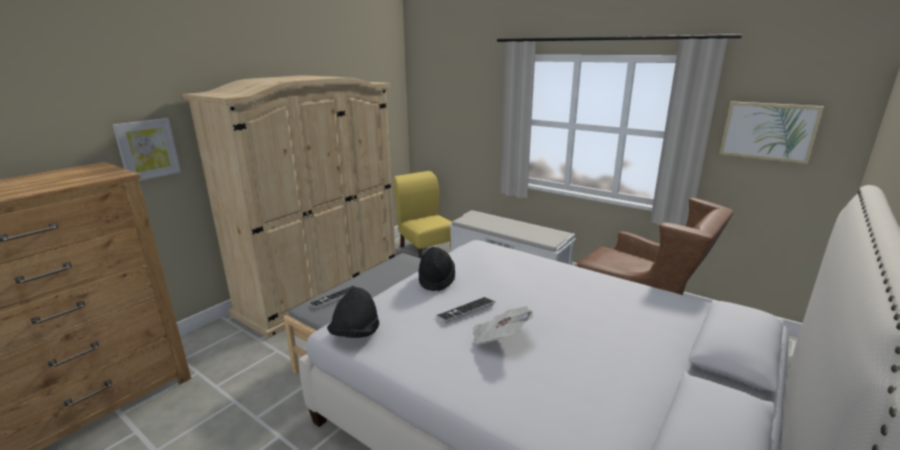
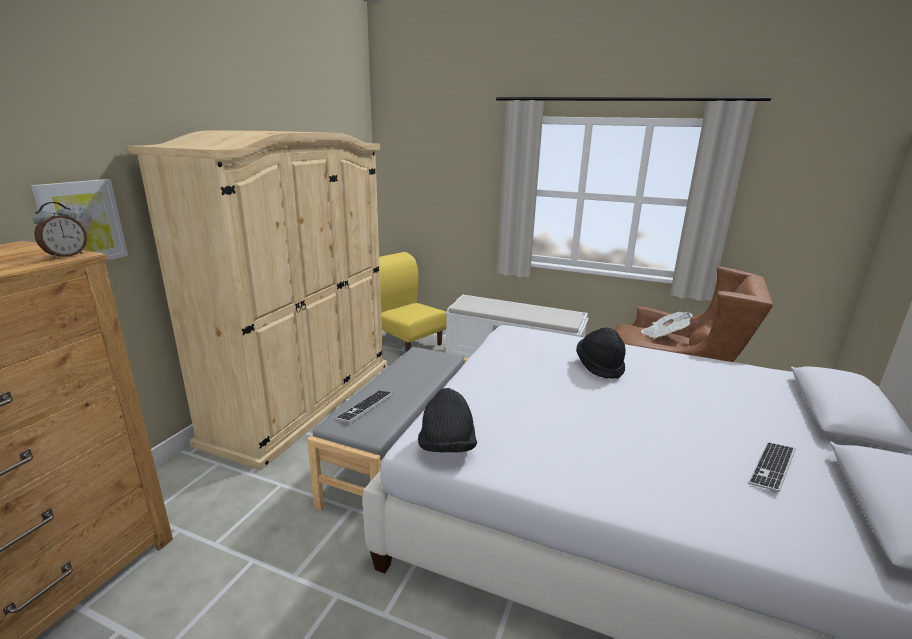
camera: 15 degrees left, 0 degrees up
black hat [419,247,455,291] -> black hat moved to [576,328,626,379]
keyboard [436,297,495,323] -> keyboard moved to [748,442,795,493]
newspaper [473,306,533,345] -> newspaper moved to [641,312,693,338]
picture [719,101,824,164] -> none
none -> alarm clock [33,202,87,259]

